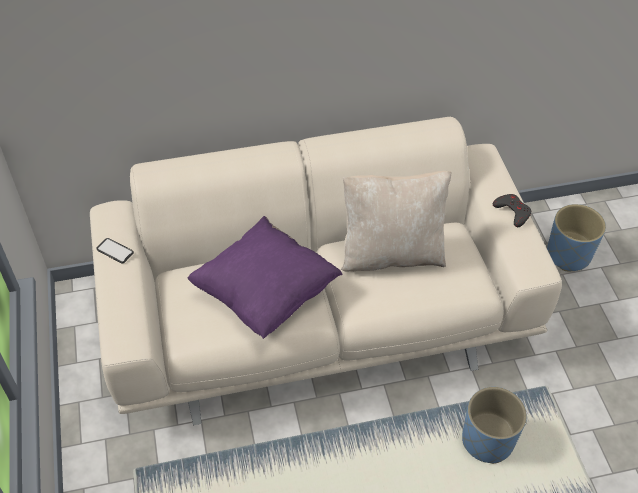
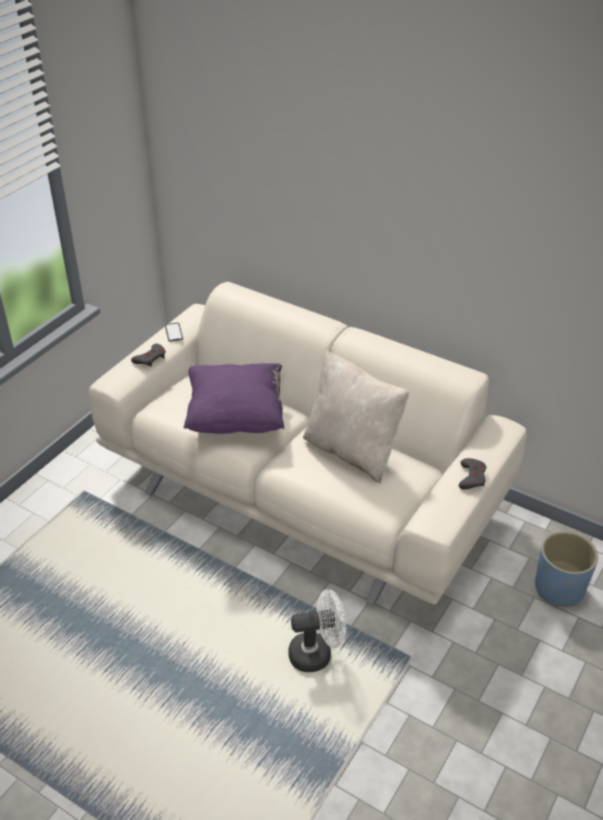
camera: 45 degrees right, 10 degrees down
blue planter [462,387,527,464] -> white fan [288,589,346,672]
none -> grey game controller [131,344,165,367]

